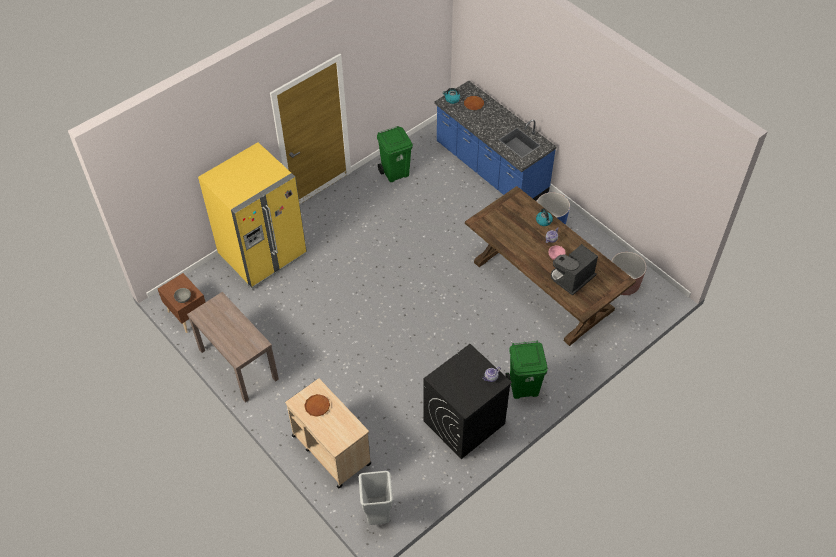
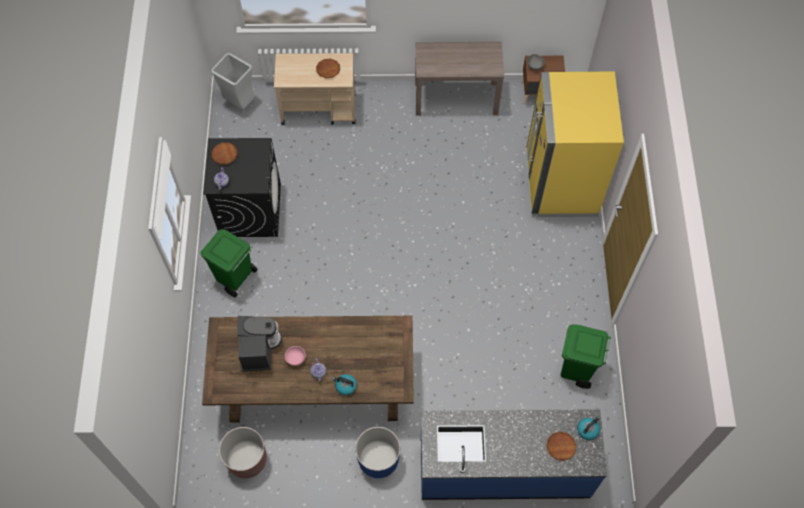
camera: 130 degrees right, 10 degrees up
none -> brown plate [212,143,237,164]

